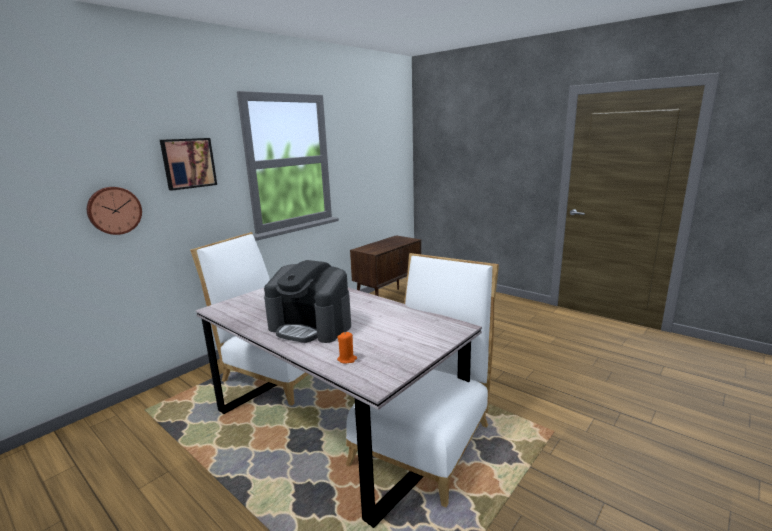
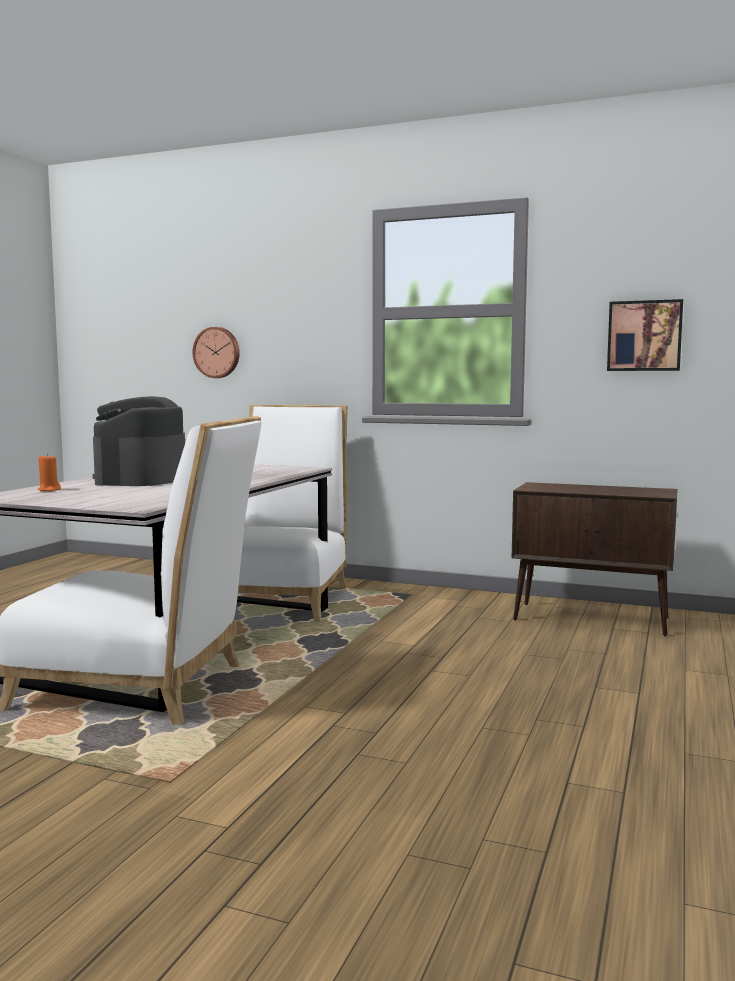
camera: 70 degrees right, 10 degrees down
picture [160,138,217,191] -> picture moved to [607,299,683,371]

